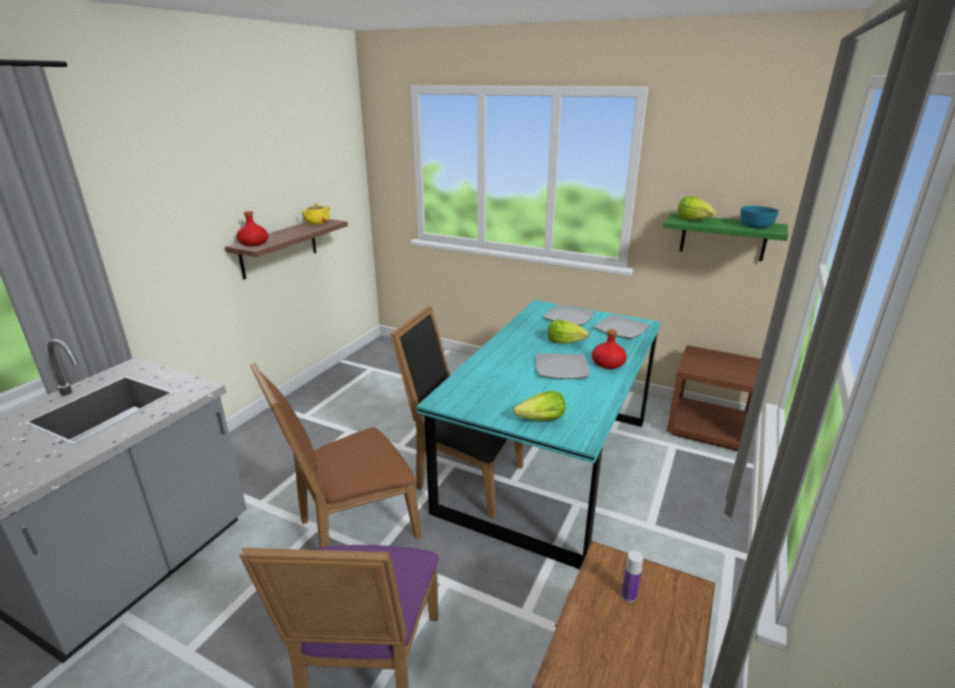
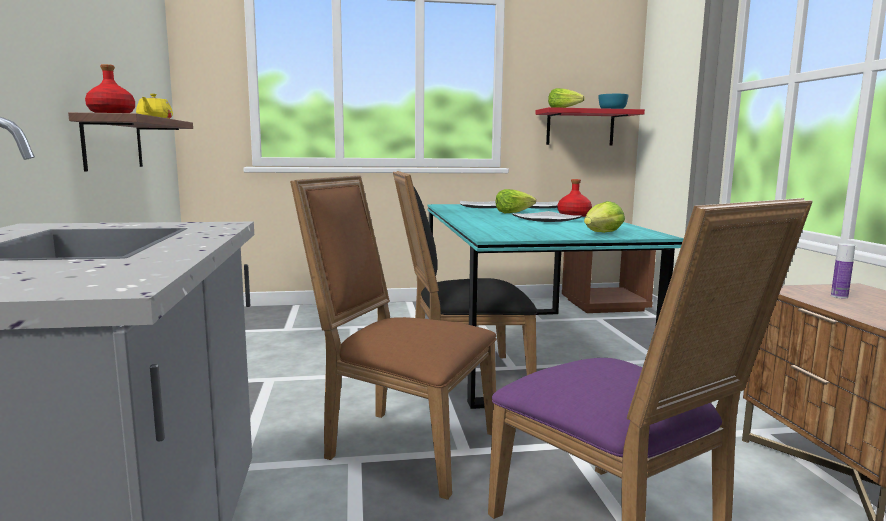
camera: 35 degrees left, 15 degrees down
brown chair [250,362,422,548] -> brown chair turned 90 degrees clockwise [290,175,496,500]
green shelf [663,214,788,261] -> red shelf [535,107,645,145]

